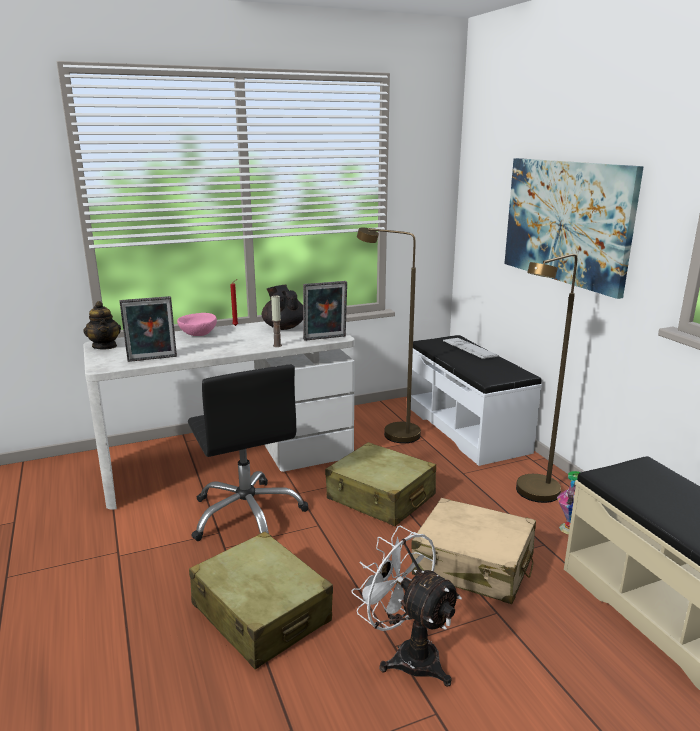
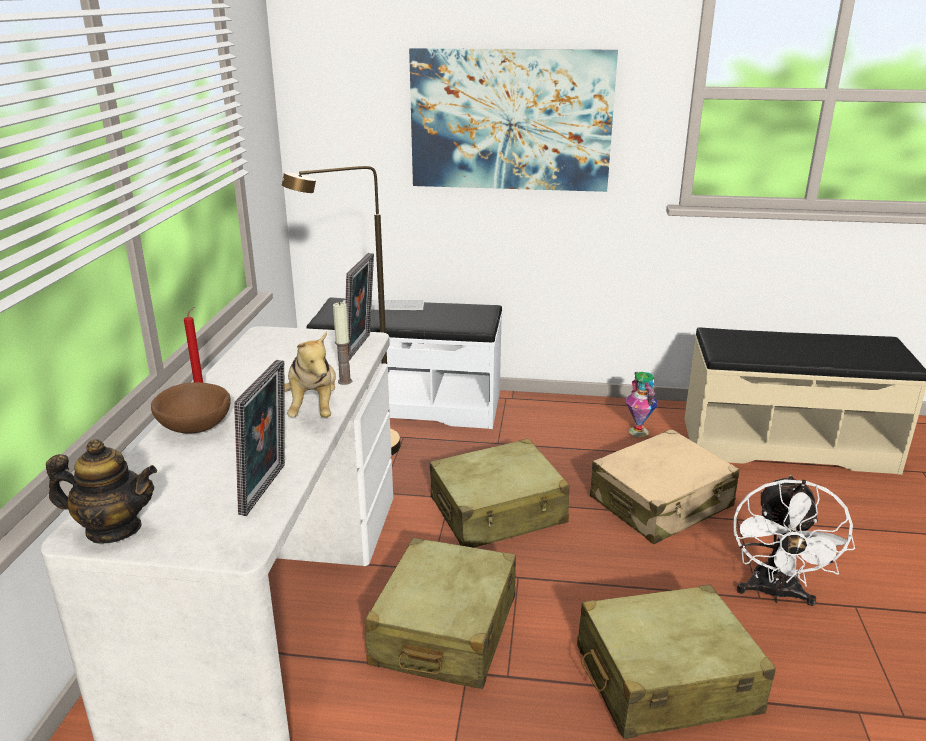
camera: 60 degrees left, 5 degrees up
pink bowl [177,313,217,336] -> brown bowl [151,382,231,433]
black office chair [188,365,308,541] -> beige suitcase [364,538,516,689]
black teapot [262,285,303,330] -> none
white fan [351,526,462,687] -> white fan turned 60 degrees counterclockwise [733,475,855,606]
brown floor lamp [516,254,577,503] -> none
none -> plush toy [284,331,336,417]

